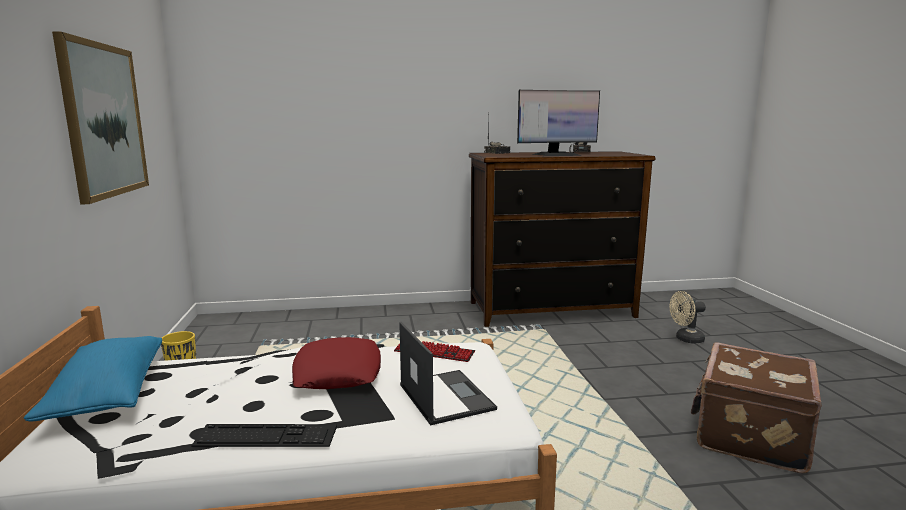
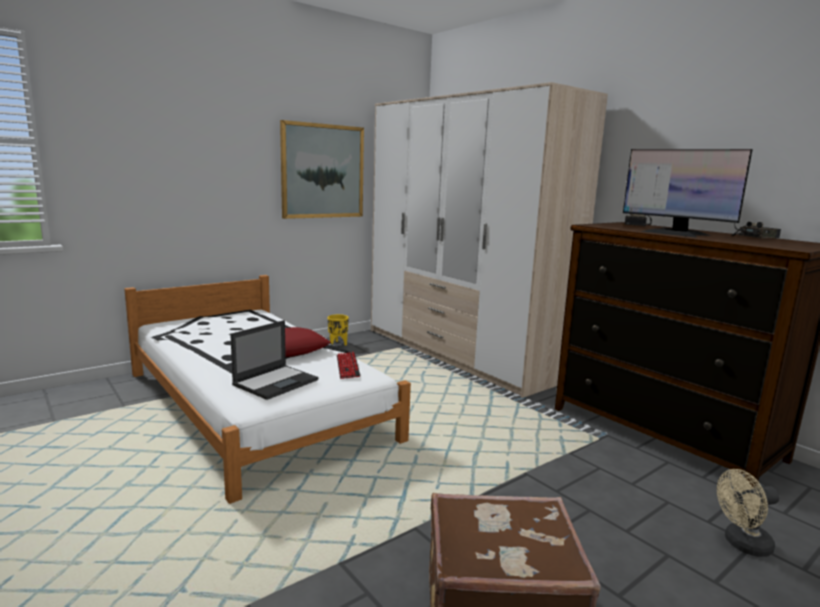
camera: 60 degrees right, 0 degrees up
blue pillow [24,336,162,421] -> none
keyboard [191,424,337,447] -> none
beige fan [670,291,706,343] -> beige fan turned 60 degrees counterclockwise [717,469,779,557]
none -> wardrobe [371,82,608,398]

